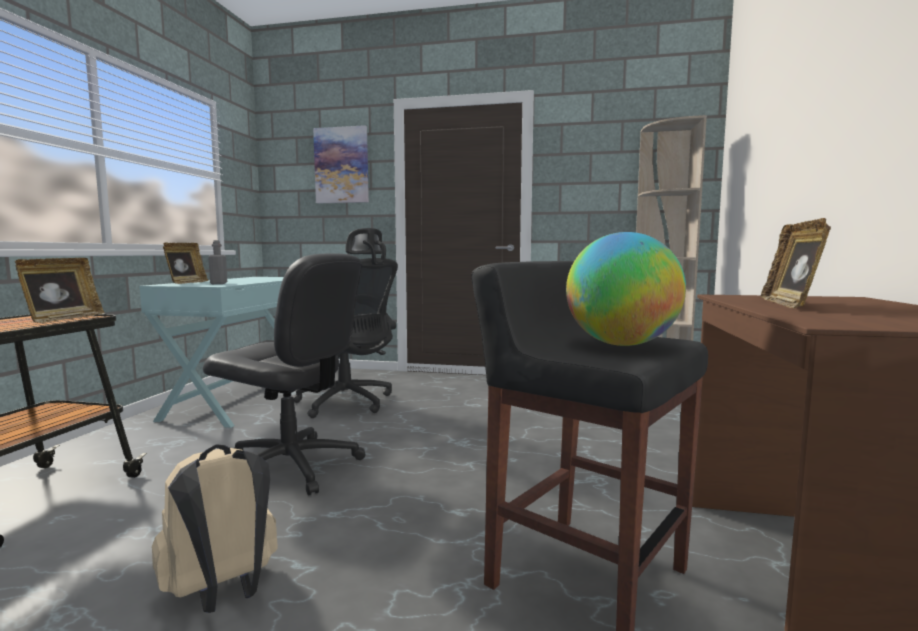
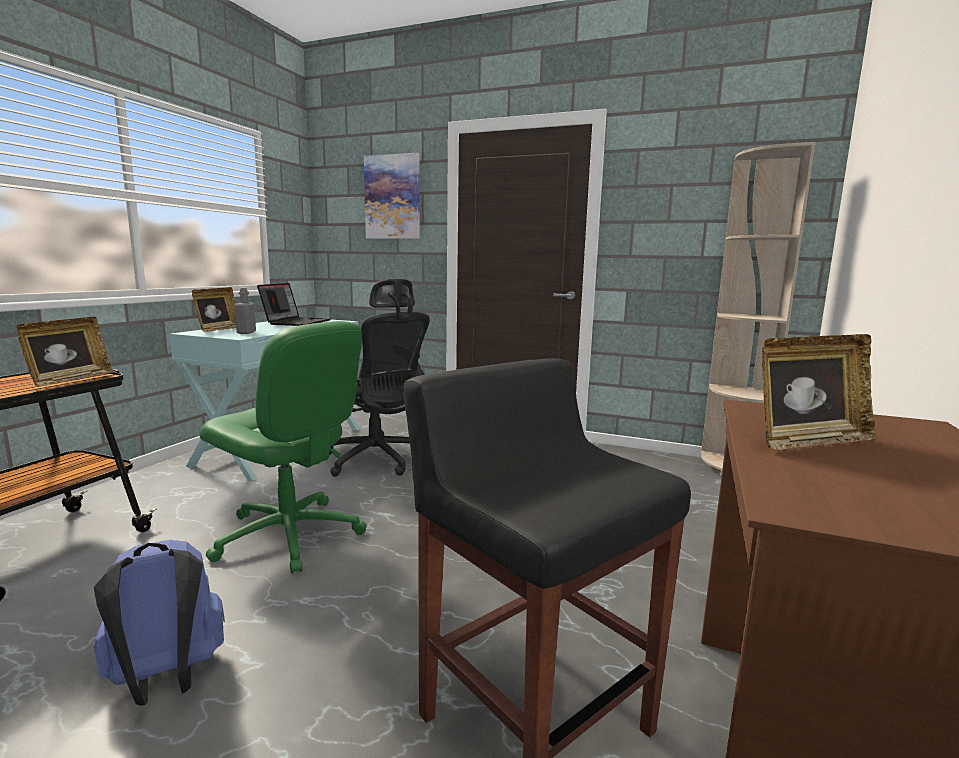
camera: 10 degrees right, 5 degrees up
beige backpack [152,444,278,613] -> blue backpack [94,540,225,706]
black office chair [203,253,366,495] -> green office chair [199,321,366,574]
globe [566,232,686,346] -> none
picture frame [761,218,831,309] -> picture frame turned 135 degrees counterclockwise [762,334,877,450]
none -> laptop [257,283,331,326]

